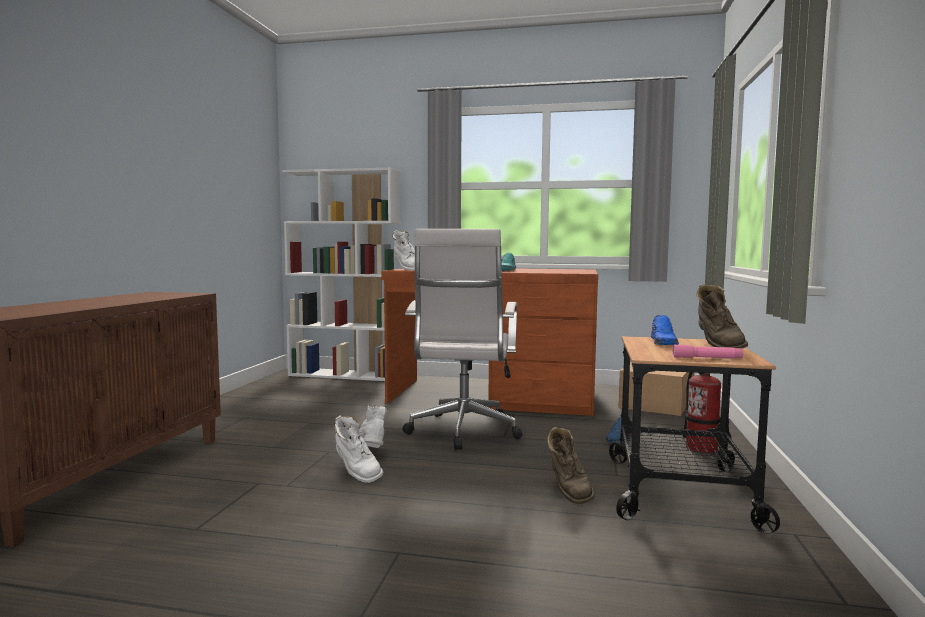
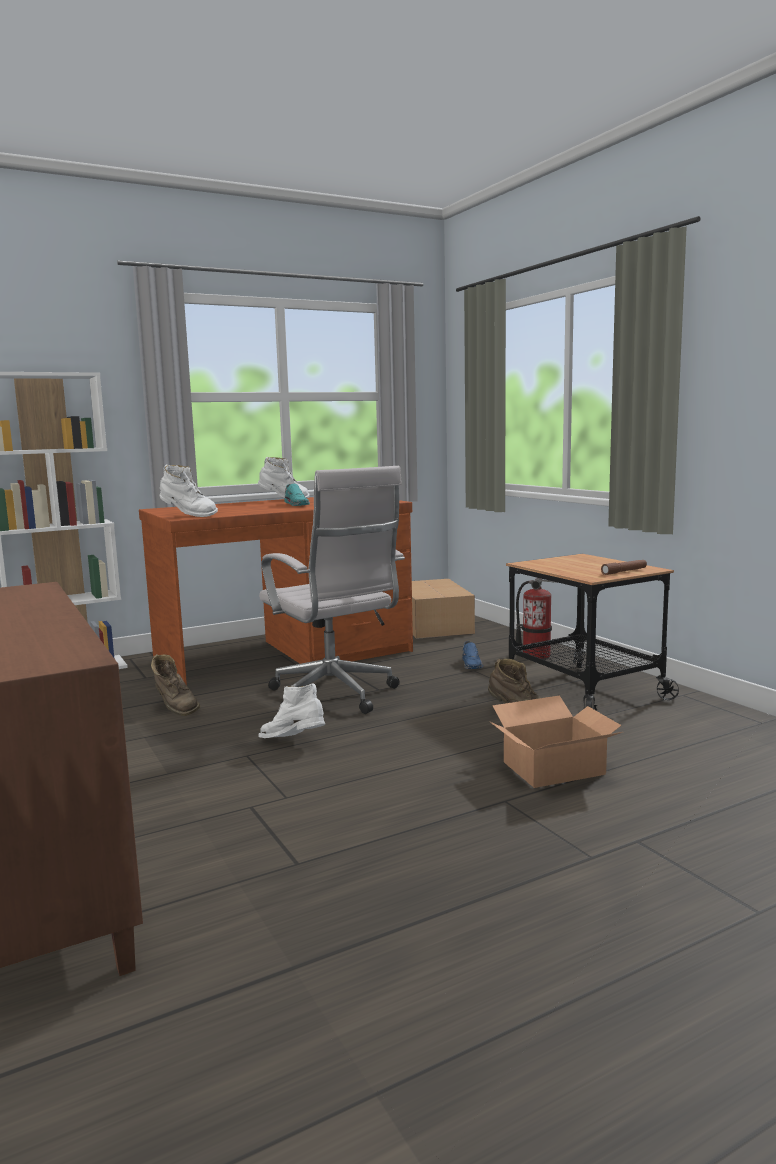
camera: 40 degrees left, 5 degrees up
white boot [334,415,383,483] -> white boot moved to [258,457,310,498]
blue shoe [651,315,679,345] -> none
pink flashlight [673,345,743,358] -> brown flashlight [601,560,647,575]
brown boot [696,284,748,348] -> brown boot moved to [151,654,200,716]
none -> cardboard box [489,695,622,788]

